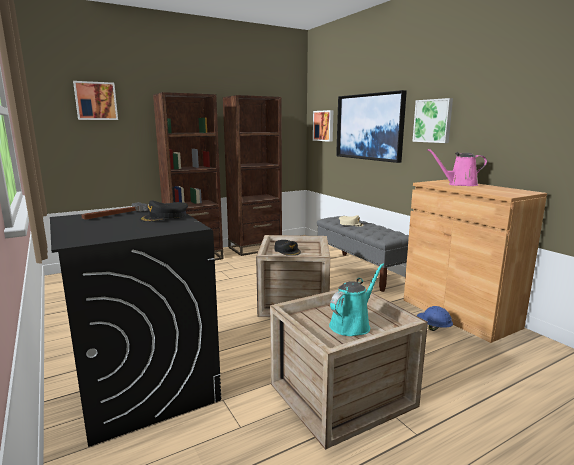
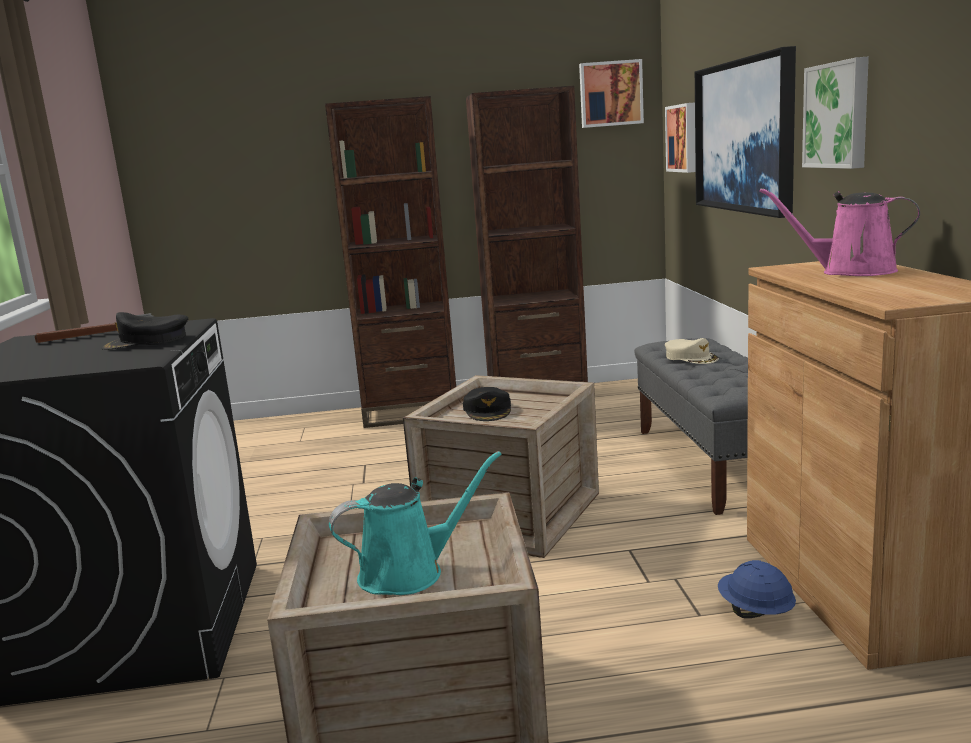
camera: 25 degrees right, 0 degrees up
picture [73,81,118,120] -> picture moved to [579,59,644,128]

